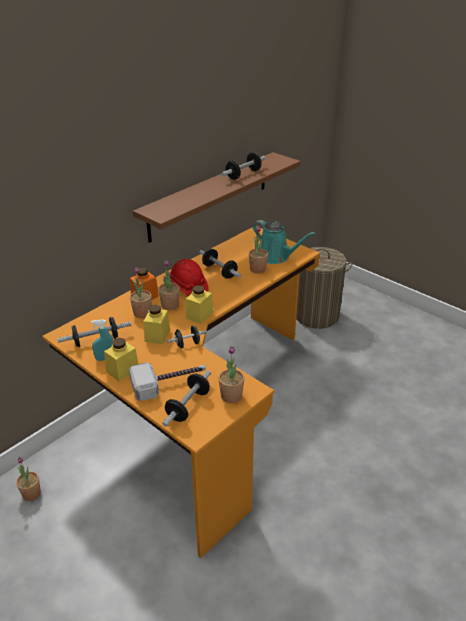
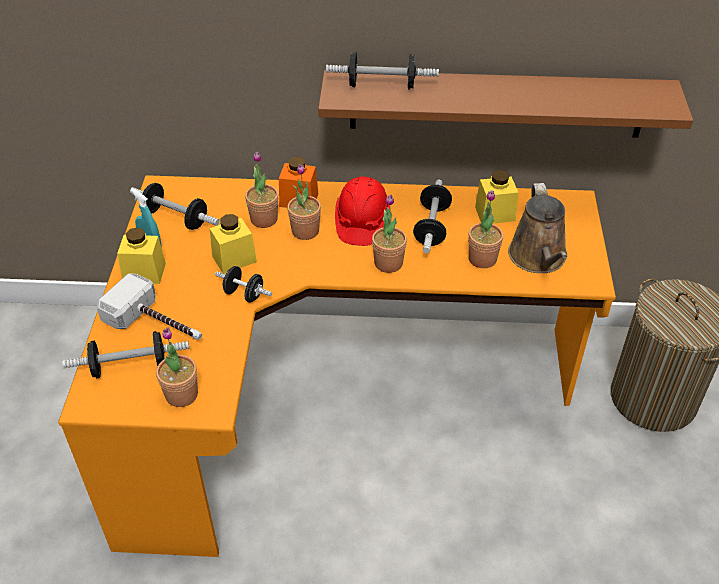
camera: 50 degrees right, 10 degrees up
potted plant [16,457,41,501] -> potted plant moved to [372,195,407,273]
yellow jar [186,285,214,324] -> yellow jar moved to [475,170,519,224]
dumbbell [221,152,265,180] -> dumbbell moved to [326,52,439,90]
turquoise watering can [253,220,315,264] -> brown watering can [508,183,567,273]

